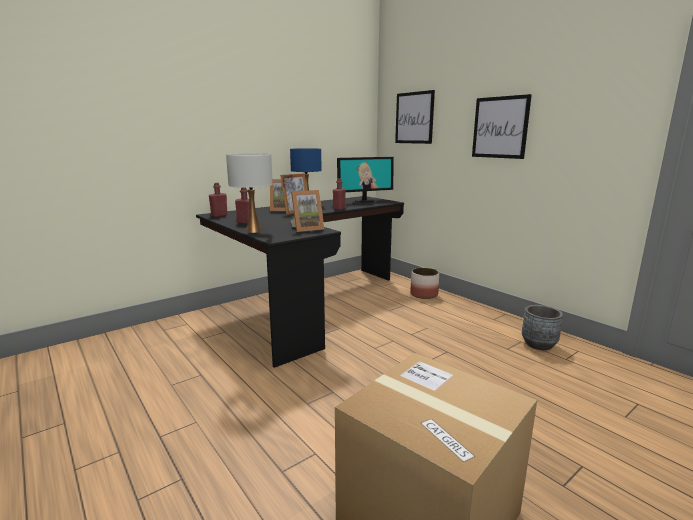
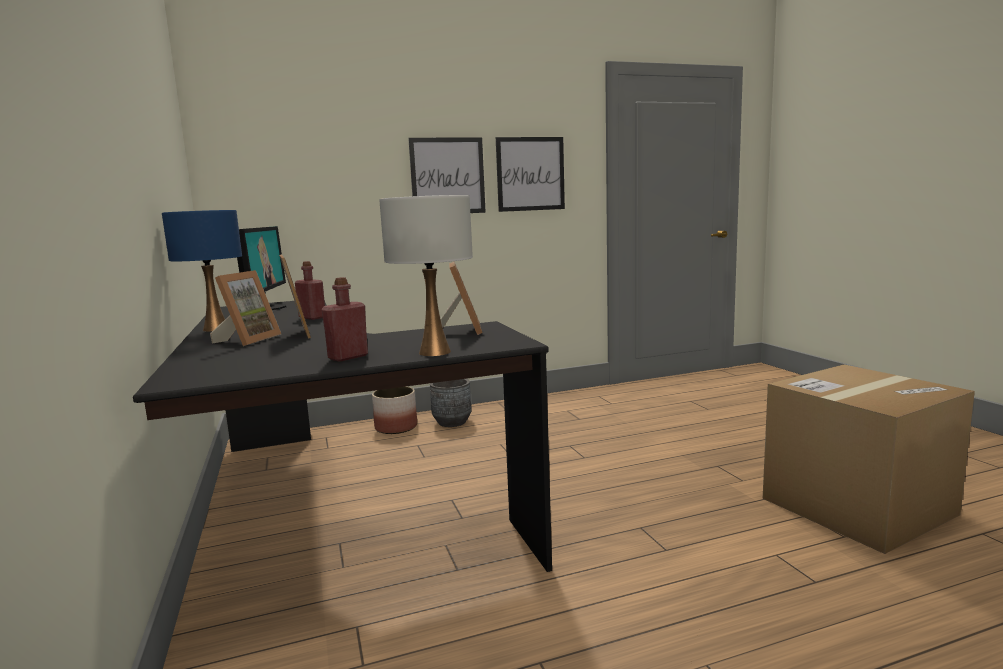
camera: 70 degrees left, 5 degrees down
red bottle [209,183,228,217] -> none
picture [395,90,435,144] -> picture moved to [496,137,565,212]
grey planter [522,305,563,350] -> grey planter moved to [430,379,471,427]

